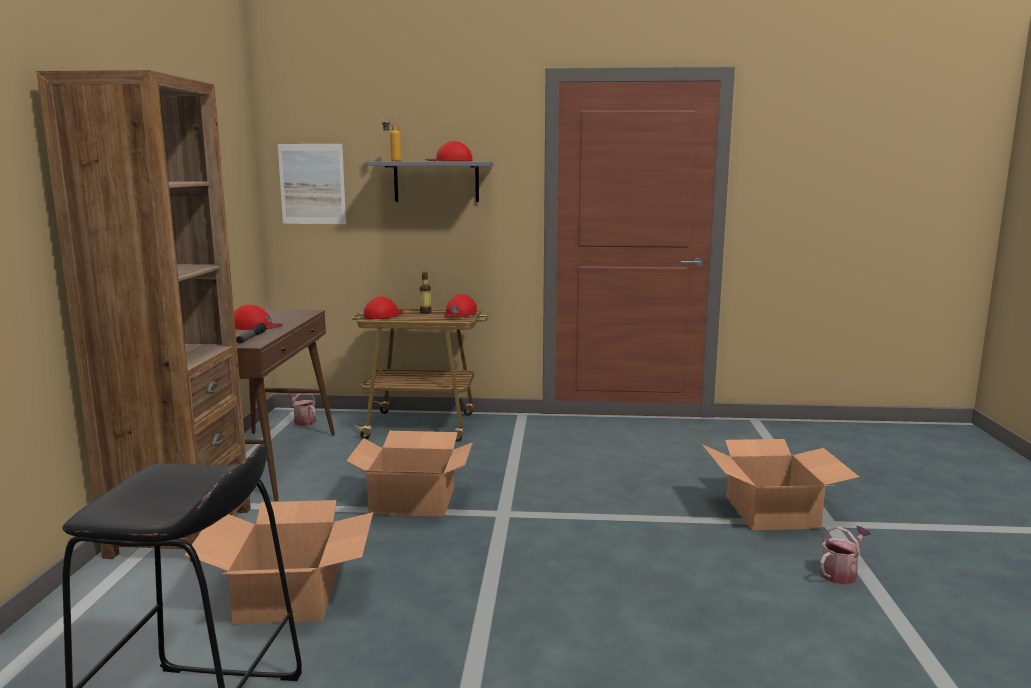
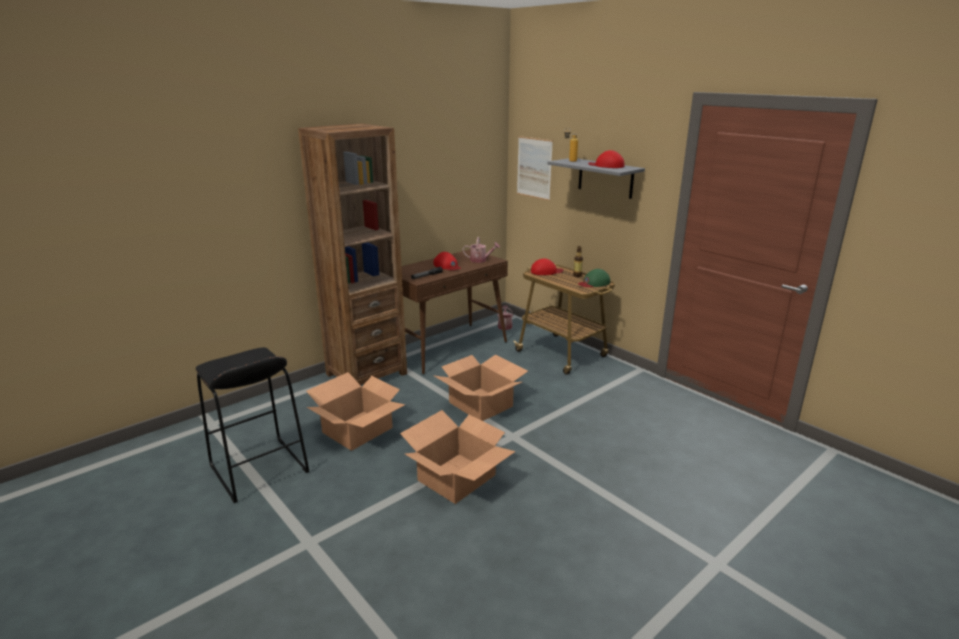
camera: 45 degrees right, 10 degrees up
red cap [445,294,477,317] -> green cap [578,269,610,287]
cardboard box [702,439,859,530] -> cardboard box moved to [400,410,516,504]
watering can [819,526,871,585] -> watering can moved to [463,237,500,263]

